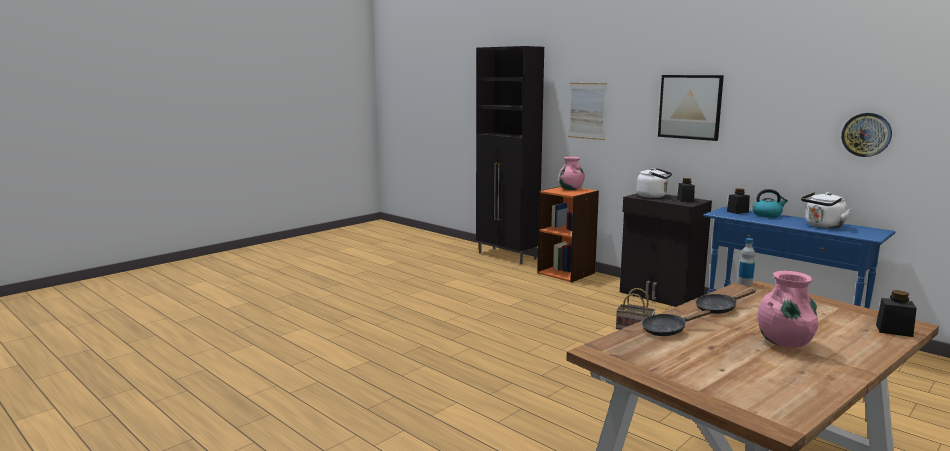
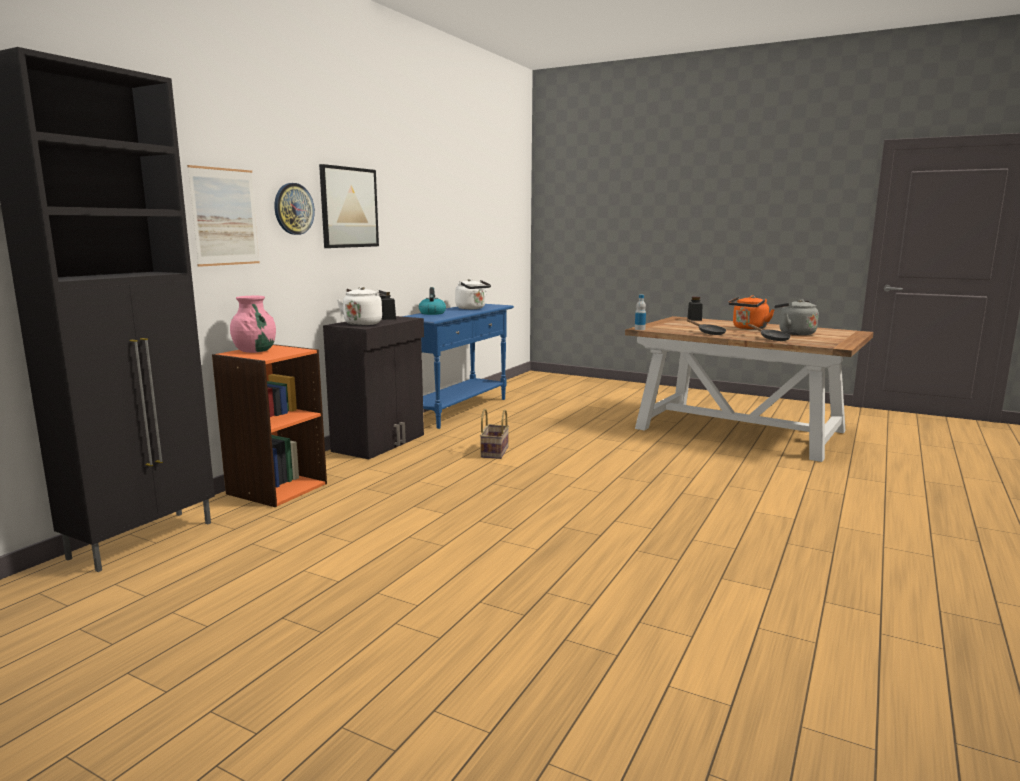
camera: 105 degrees left, 0 degrees up
black jar [727,188,750,214] -> none
pink vase [758,271,819,348] -> orange kettle [728,295,775,330]
wall clock [841,113,892,157] -> wall clock moved to [274,183,315,235]
none -> grey kettle [774,299,819,335]

